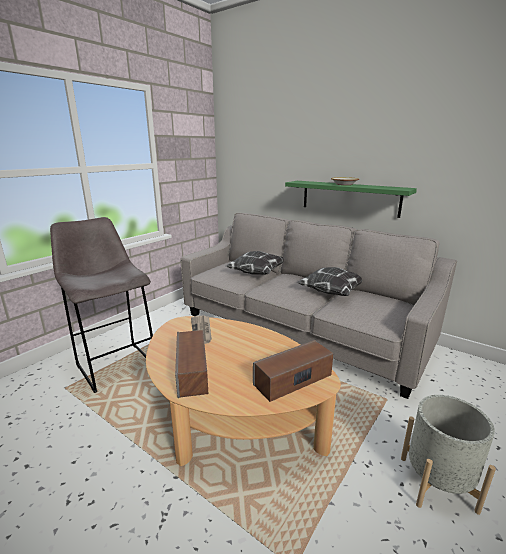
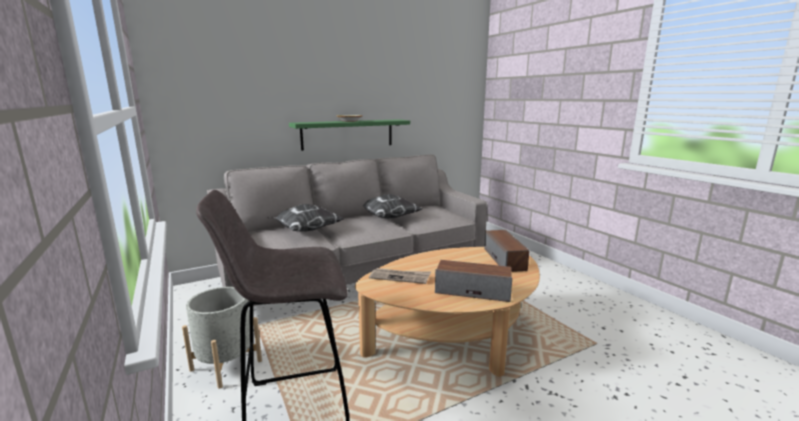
camera: 65 degrees left, 5 degrees down
grey planter [401,395,496,515] -> grey planter moved to [182,287,262,389]

